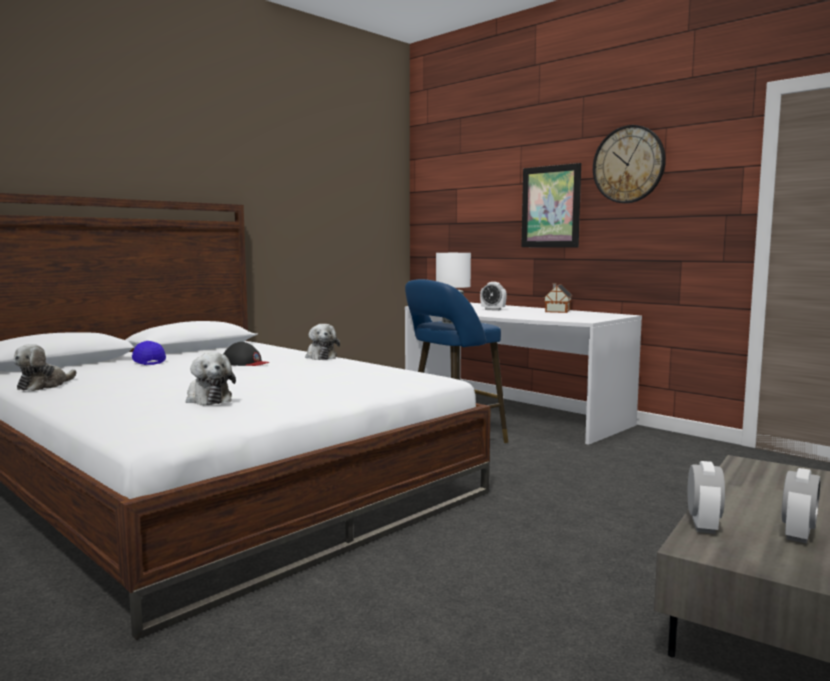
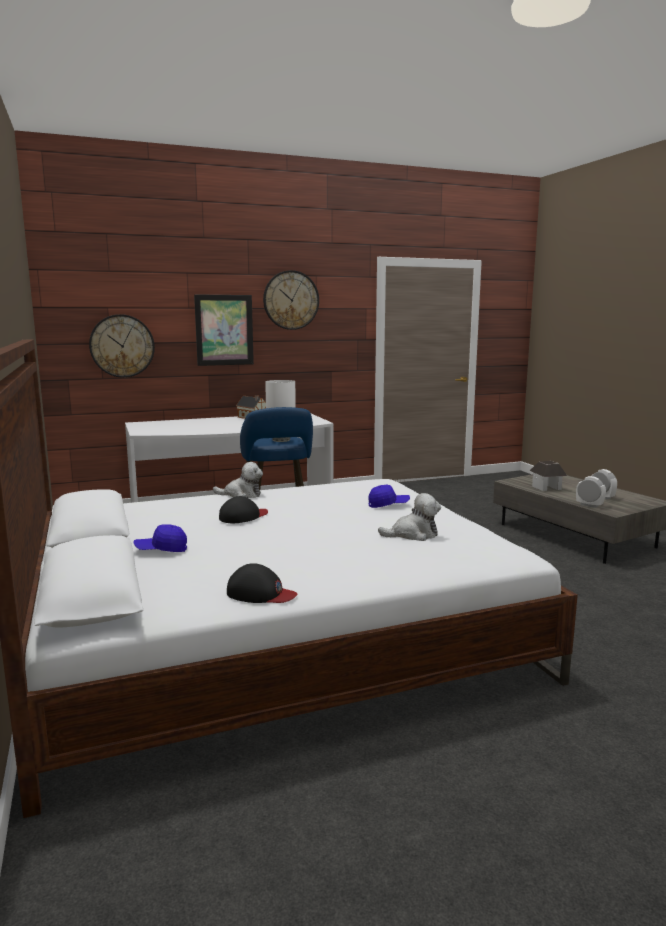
camera: 65 degrees left, 5 degrees up
plush toy [13,344,77,391] -> black cap [227,563,297,603]
alarm clock [480,282,507,311] -> none
none -> wall clock [89,314,155,378]
none -> blue cap [368,485,410,508]
none -> toy house [530,461,567,491]

